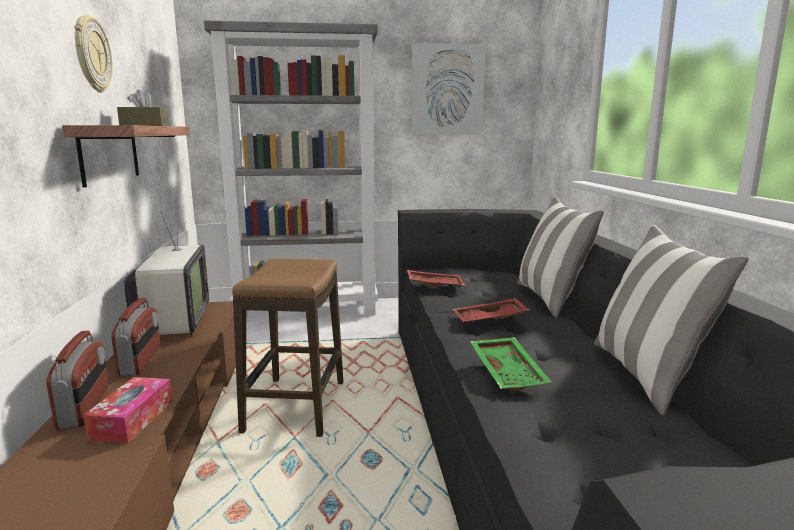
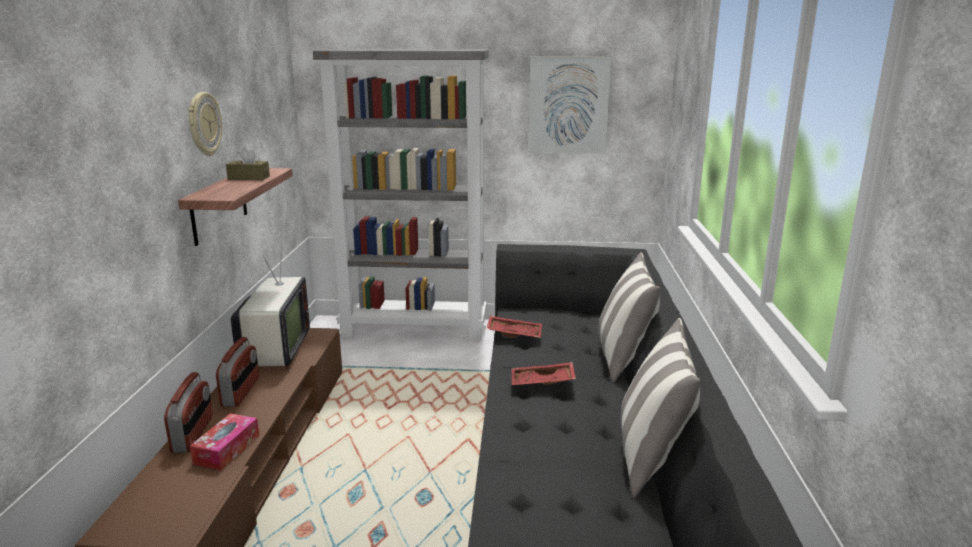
camera: 10 degrees right, 5 degrees up
stool [232,259,343,437] -> none
green tray [470,337,552,391] -> none

